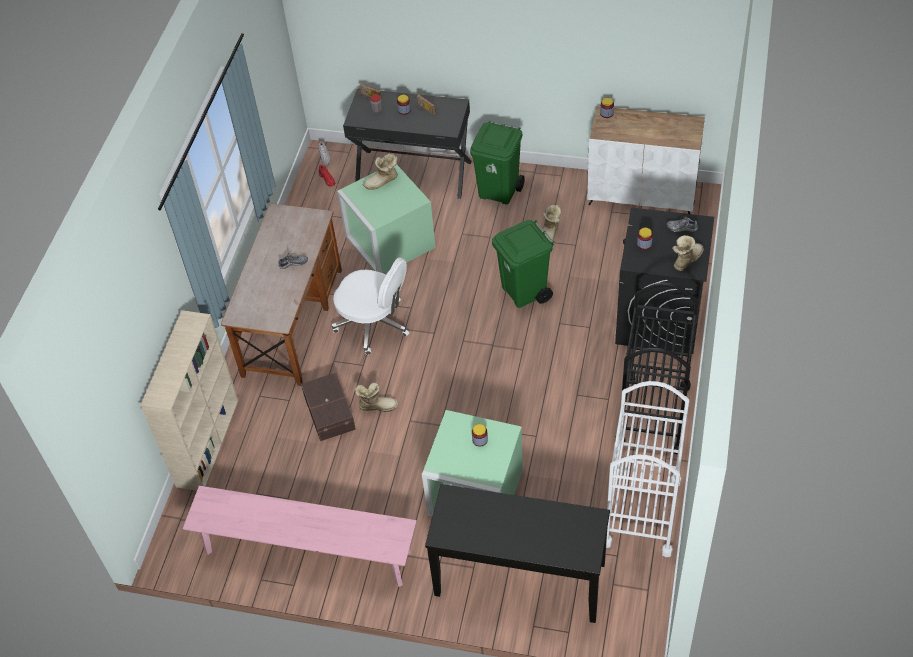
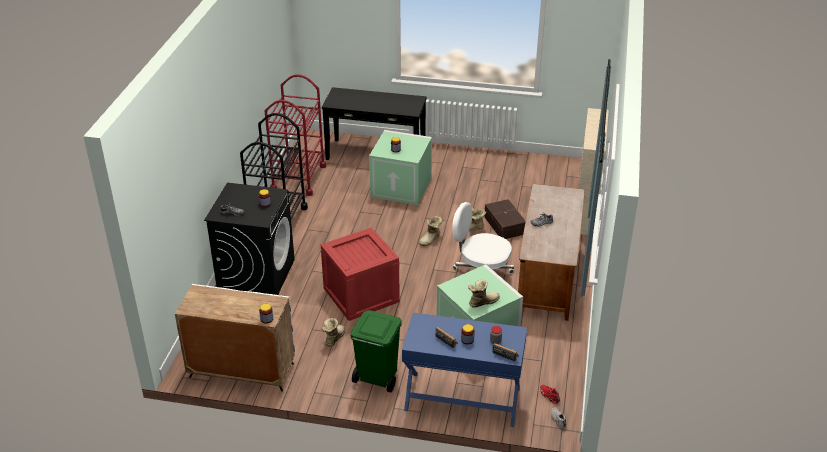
camera: 175 degrees right, 15 degrees down
pink bench [183,486,417,587] -> none
black desk [343,88,471,199] -> blue desk [402,313,527,427]
green trash can [492,220,555,308] -> crate [321,227,400,321]
white cart [606,381,689,557] -> red cart [265,74,326,196]
boot [672,235,704,271] -> boot moved to [419,216,442,246]

